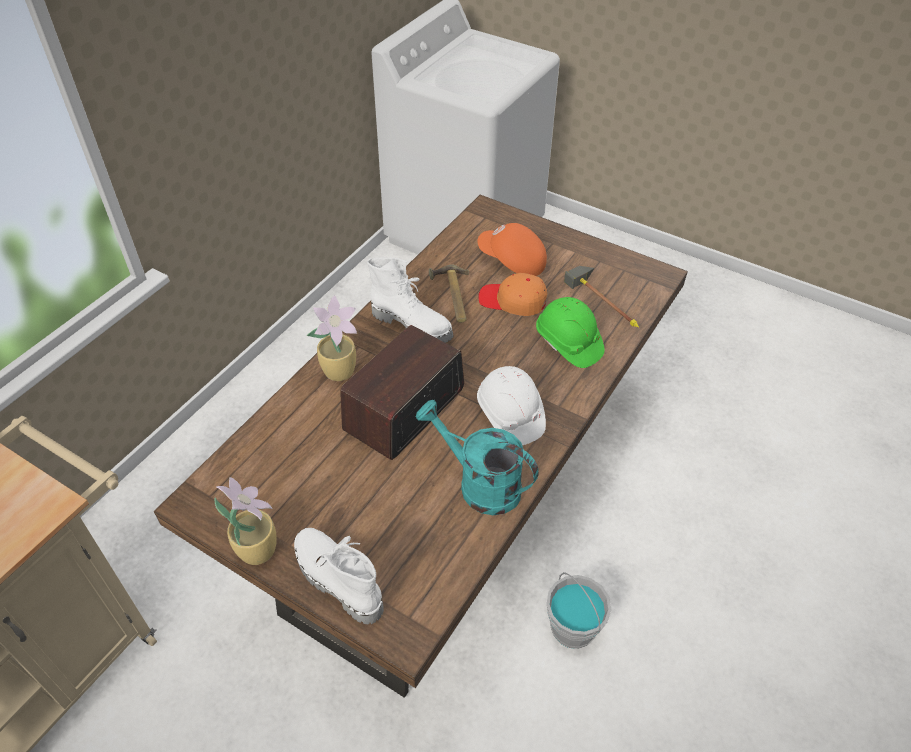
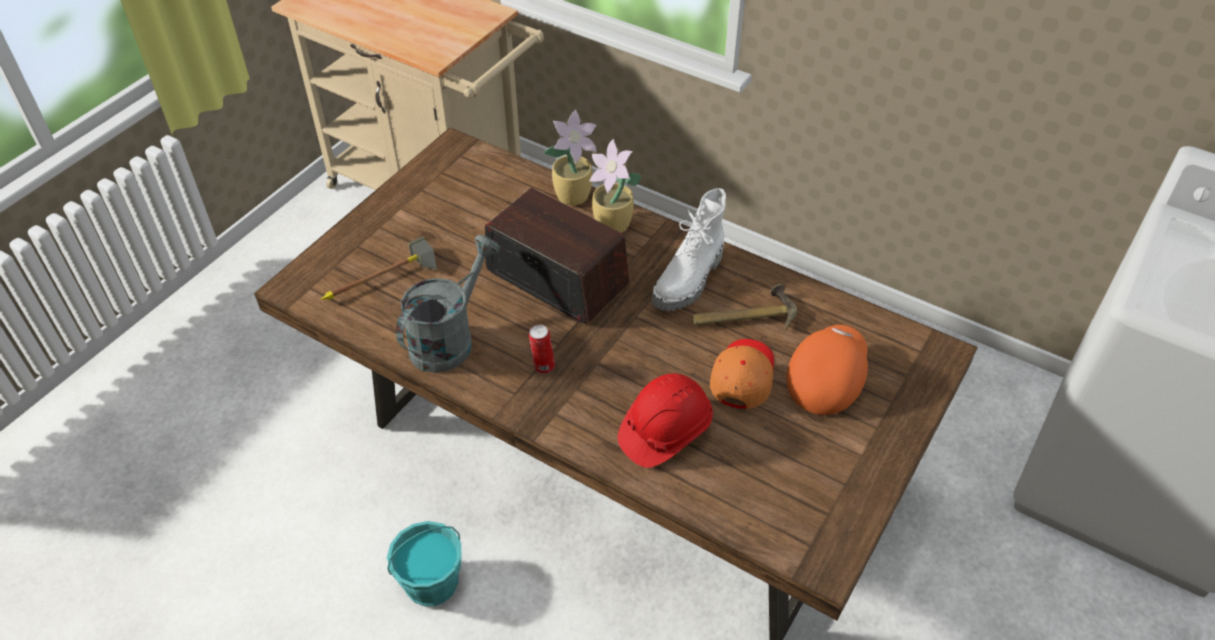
camera: 90 degrees right, 0 degrees up
potted plant [214,477,277,565] -> potted plant moved to [543,109,597,206]
white boot [294,528,384,625] -> none
turquoise watering can [416,400,539,515] -> grey watering can [396,235,500,373]
white hard hat [477,366,546,445] -> can [529,324,555,374]
green hard hat [536,297,605,368] -> red hard hat [617,373,713,468]
grey bucket [547,572,611,649] -> turquoise bucket [387,521,462,606]
hammer [564,266,639,327] -> hammer moved to [321,236,437,300]

